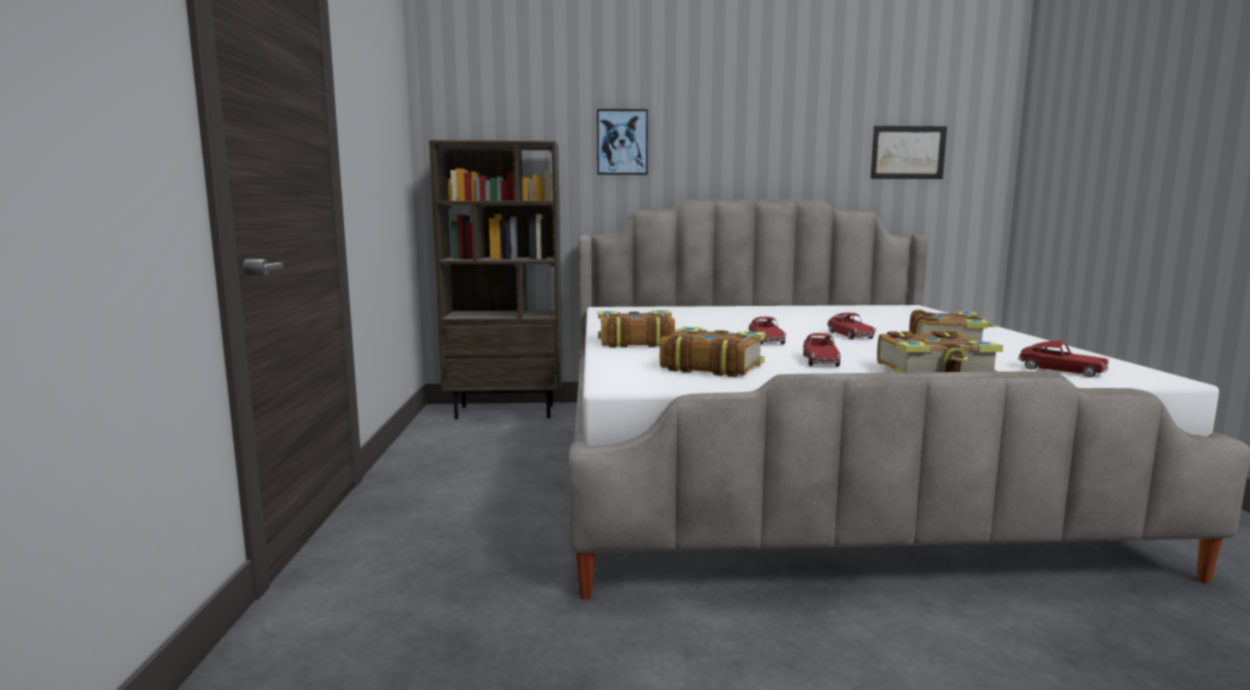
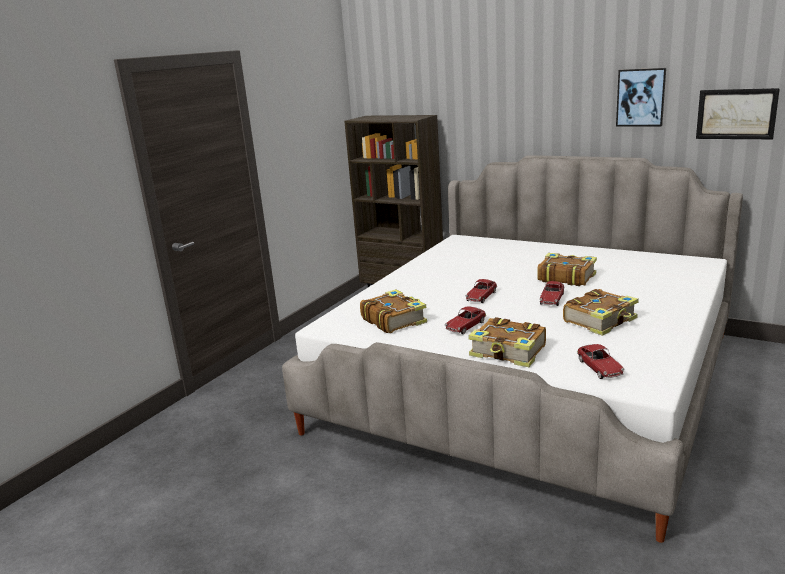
camera: 35 degrees right, 10 degrees up
picture [597,109,648,175] -> picture moved to [616,68,666,126]
book [598,311,675,348] -> book moved to [537,253,597,286]

